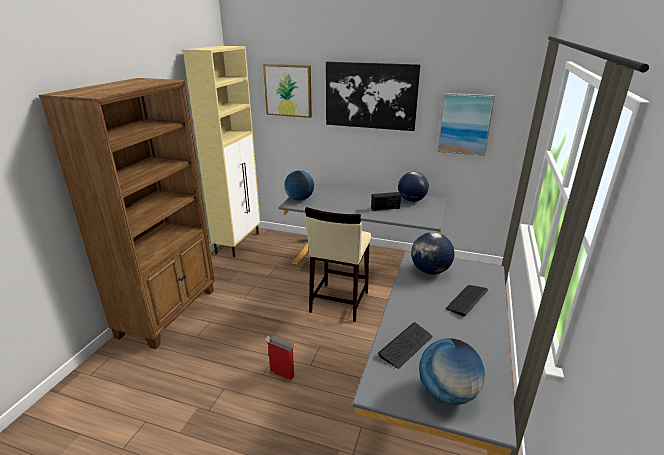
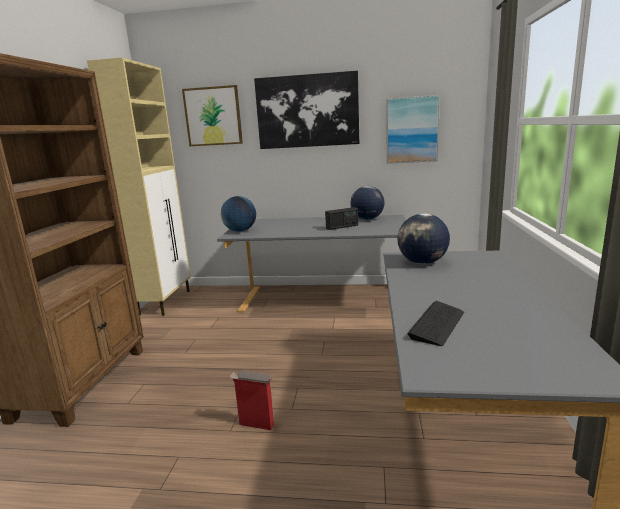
camera: 10 degrees left, 10 degrees down
beige stool [305,207,371,322] -> none
globe [419,338,485,405] -> none
keyboard [445,285,488,317] -> none

